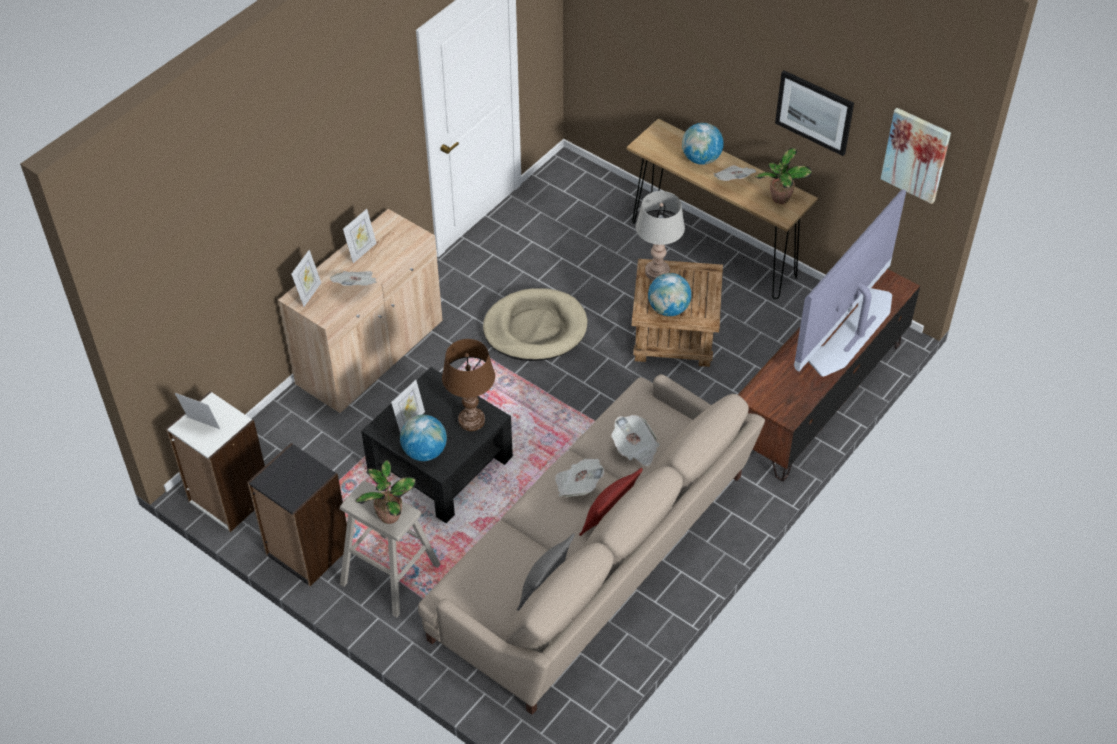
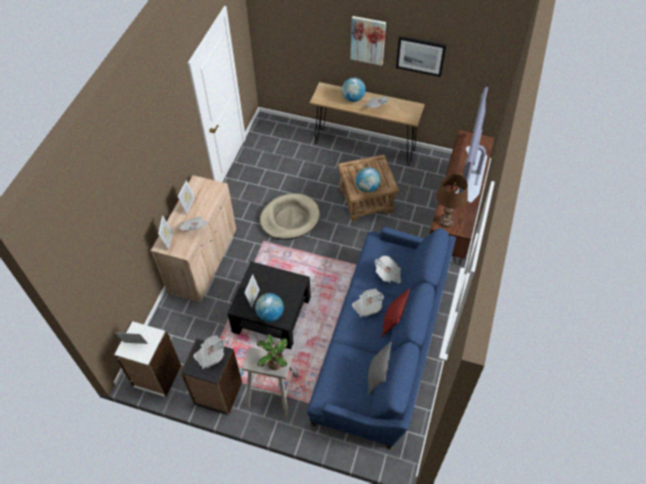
camera: 20 degrees left, 5 degrees up
beige sofa [418,374,765,715] -> blue sofa [307,227,456,449]
brown table lamp [442,339,495,431] -> brown table lamp moved to [436,174,468,227]
grey table lamp [636,191,685,280] -> none
potted plant [755,148,812,204] -> none
picture [881,108,951,204] -> picture moved to [351,16,386,66]
none -> newspaper [194,335,225,369]

